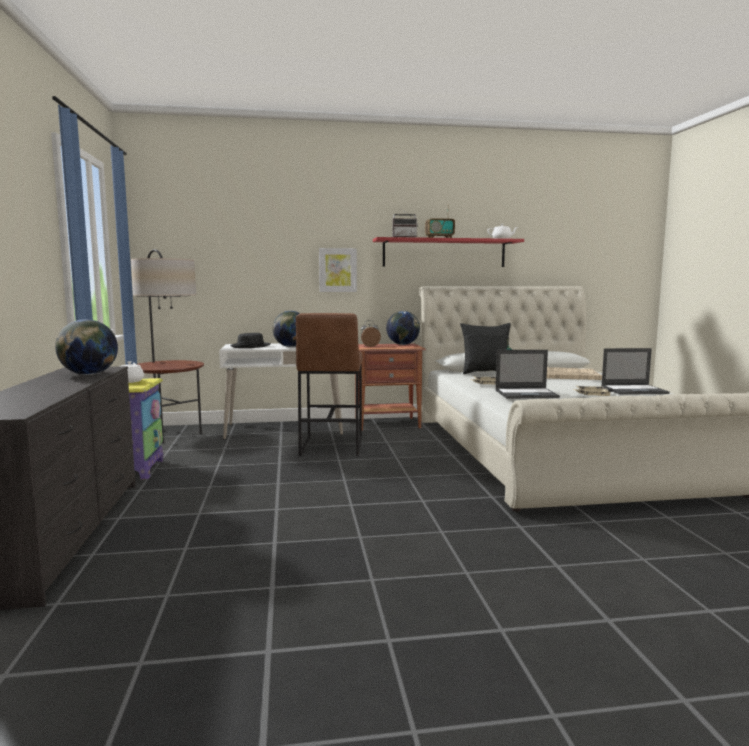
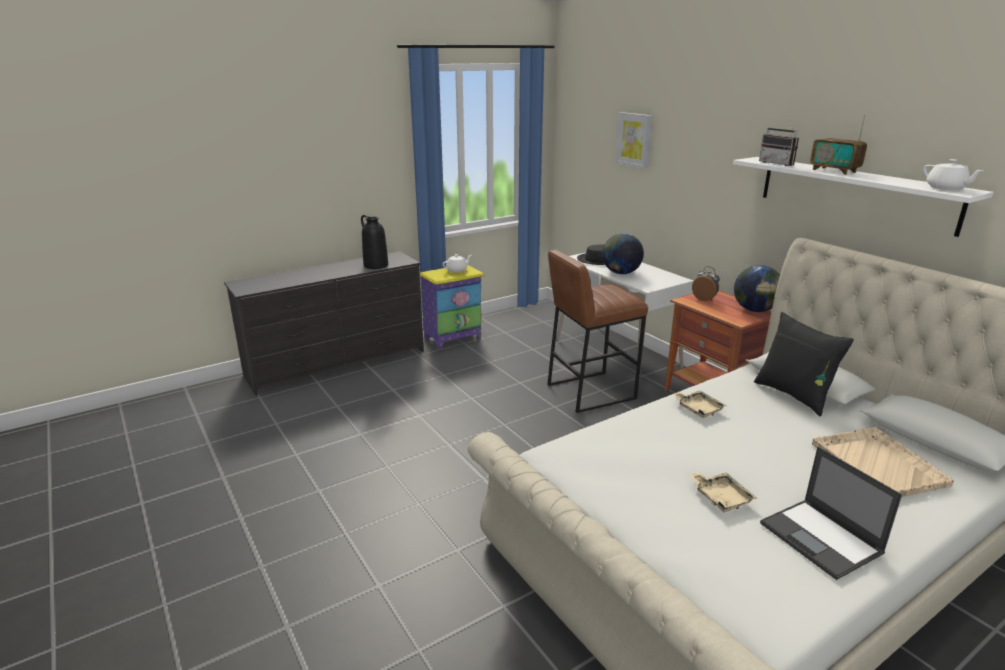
camera: 65 degrees right, 15 degrees up
globe [55,319,118,375] -> black vase [361,215,388,269]
floor lamp [131,249,204,443] -> none
picture [319,248,357,292] -> picture moved to [615,112,653,169]
red shelf [373,237,524,267] -> white shelf [733,157,994,237]
laptop [495,350,560,399] -> none

